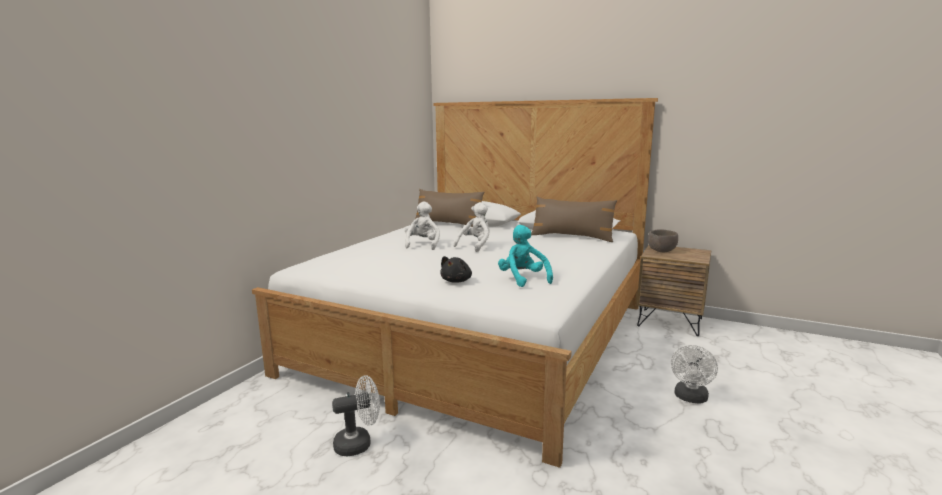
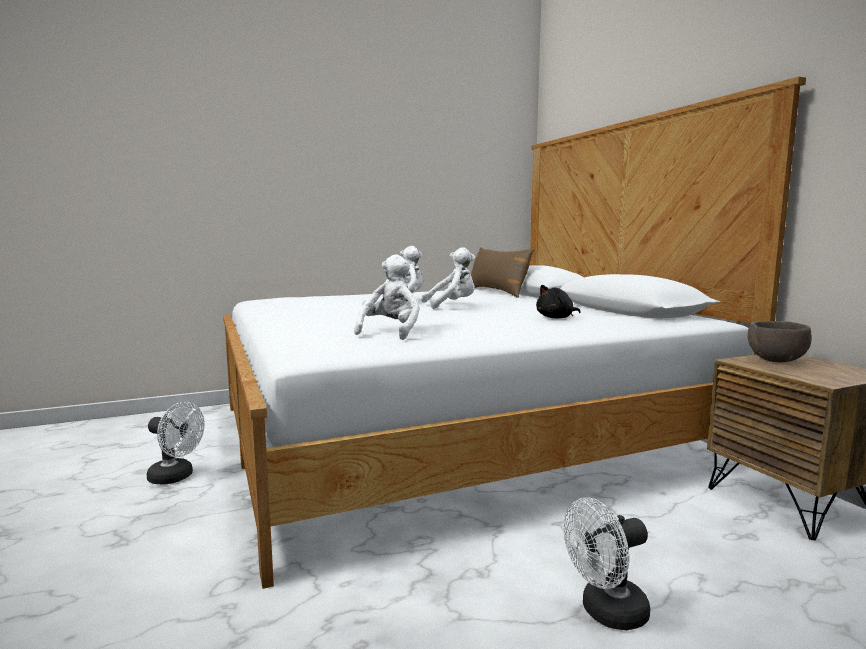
camera: 40 degrees right, 5 degrees down
black plush toy [440,256,472,283] -> black plush toy moved to [536,285,581,318]
turquoise plush toy [498,225,553,287] -> white plush toy [354,255,420,340]
brown pillow [531,197,617,242] -> none

